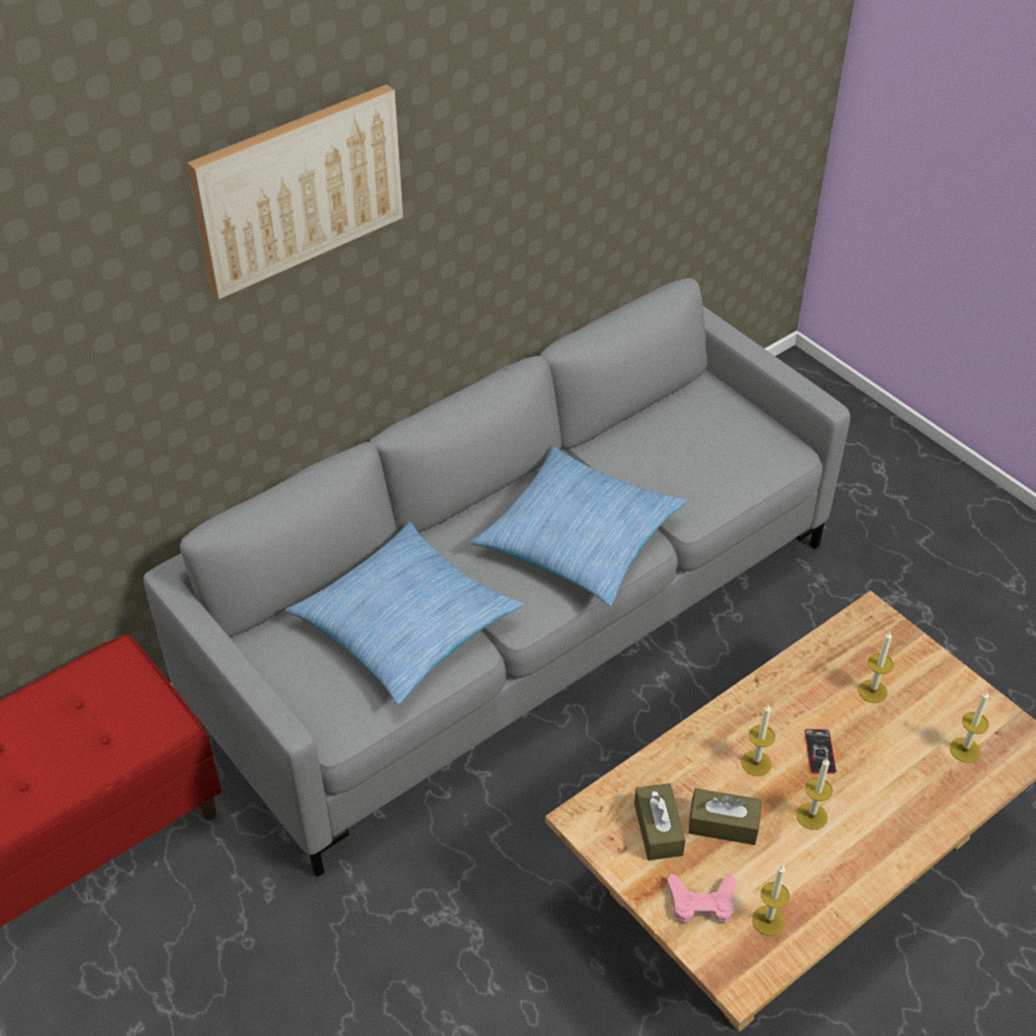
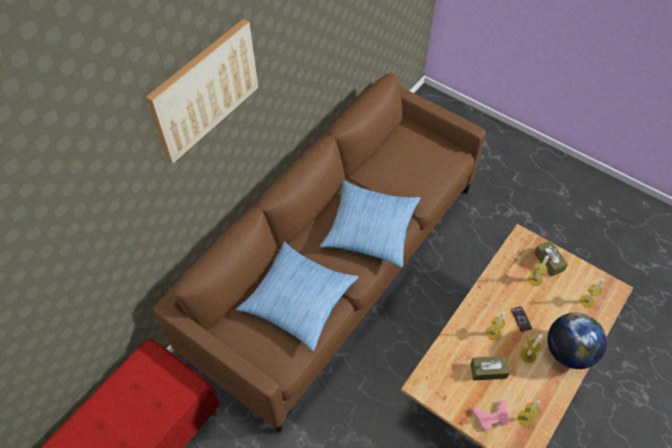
camera: 15 degrees left, 10 degrees up
grey sofa [144,278,850,877] -> brown sofa [153,73,486,433]
brown tissue box [634,783,686,860] -> brown tissue box moved to [534,240,568,276]
none -> globe [547,313,607,369]

